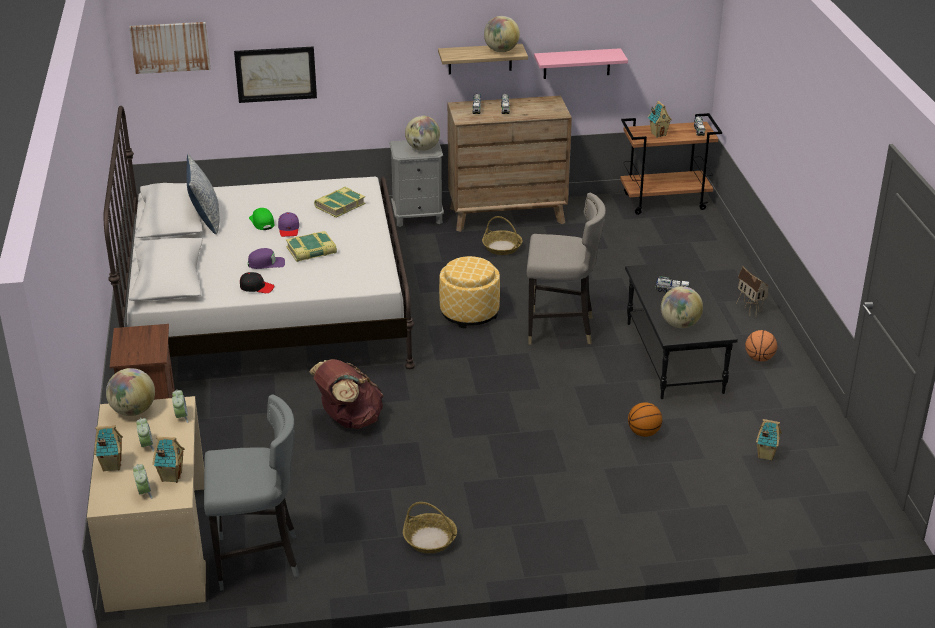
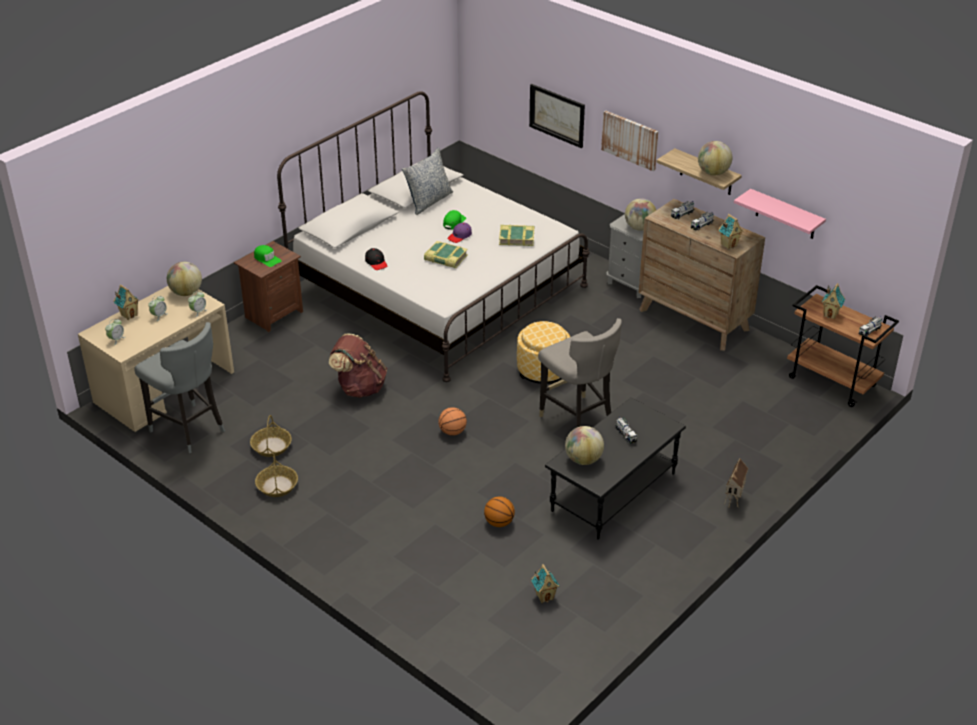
camera: 50 degrees right, 5 degrees up
picture [129,22,210,74] -> picture moved to [601,111,658,171]
toy house [152,436,185,483] -> toy house moved to [718,214,744,249]
purple cap [248,248,285,269] -> none
basket [482,216,523,255] -> basket moved to [250,415,292,457]
basketball [745,330,777,362] -> basketball moved to [438,407,467,436]
none -> green cap [254,245,282,267]

